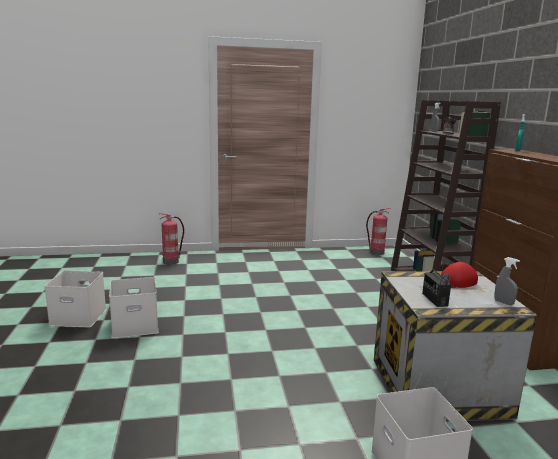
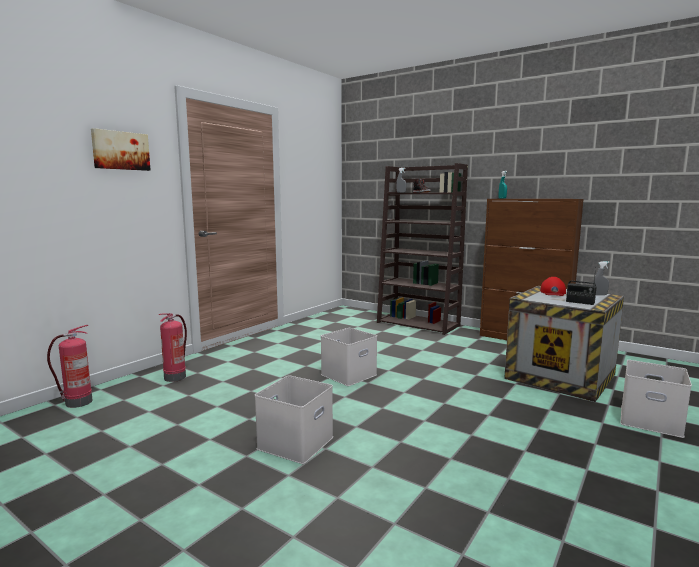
camera: 45 degrees left, 5 degrees down
white storage box [44,271,106,327] -> white storage box moved to [321,328,377,386]
fire extinguisher [366,208,391,255] -> fire extinguisher moved to [47,325,93,408]
none -> picture [91,128,151,171]

